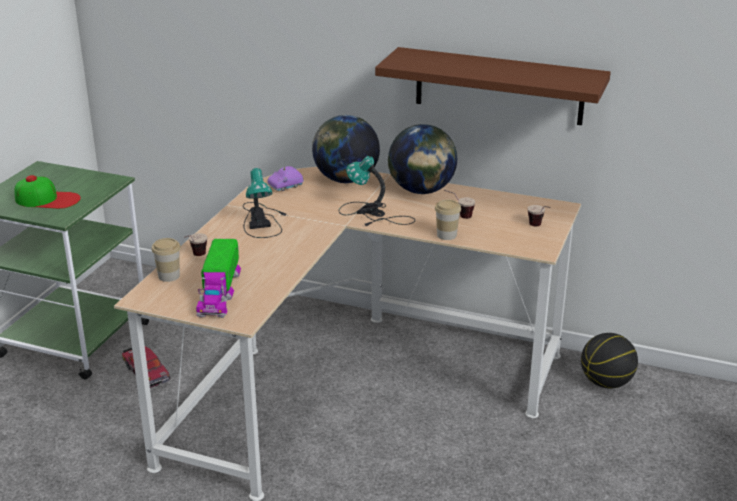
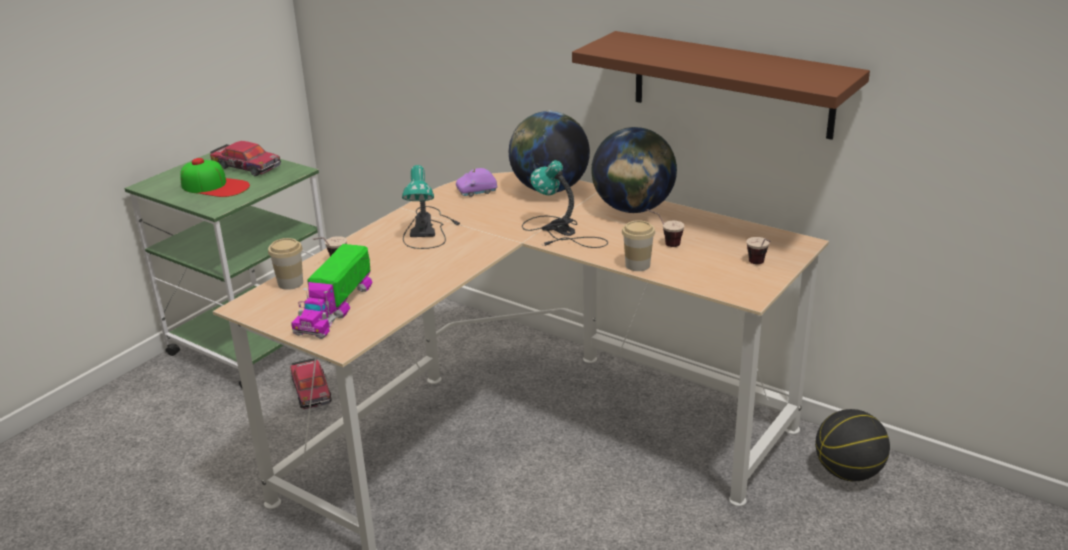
camera: 15 degrees right, 0 degrees up
none -> toy car [210,141,281,176]

